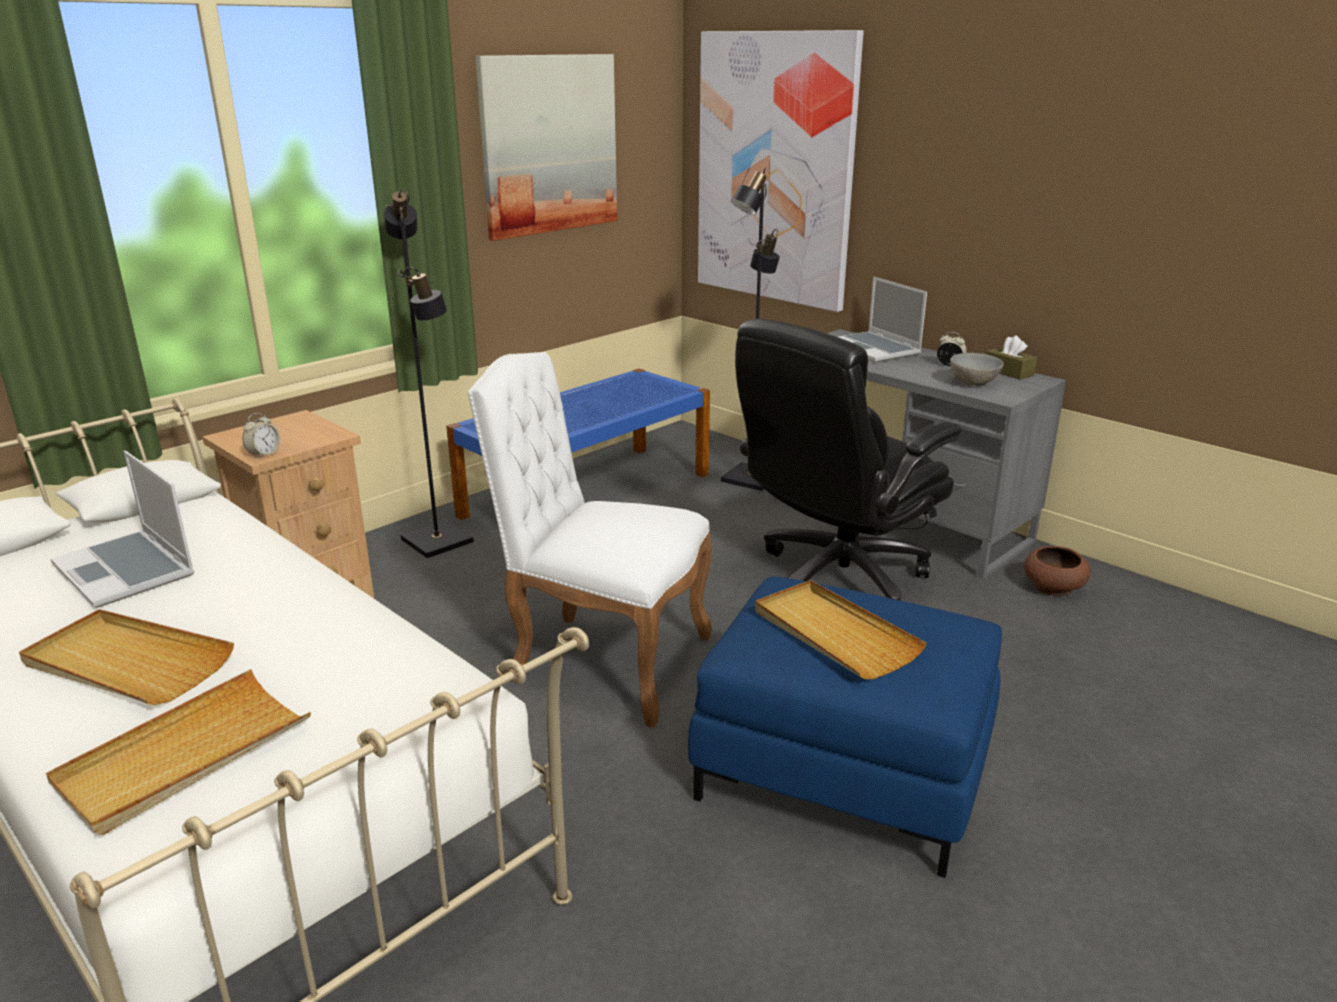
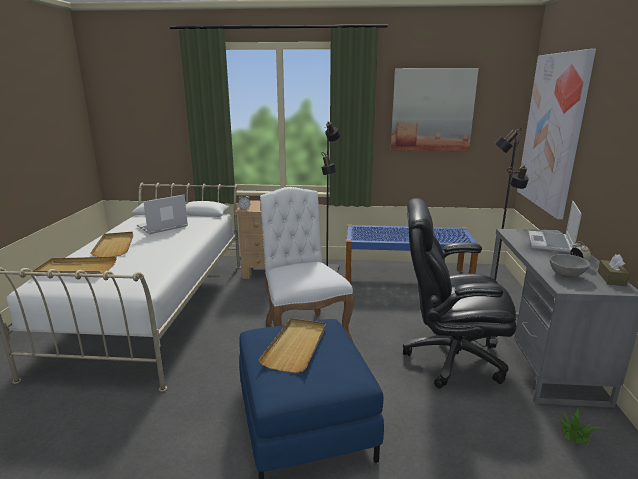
camera: 50 degrees right, 5 degrees down
laptop [51,451,194,608] -> laptop turned 45 degrees clockwise [137,195,188,234]
brown bowl [1024,546,1090,596] -> potted plant [559,408,606,446]

